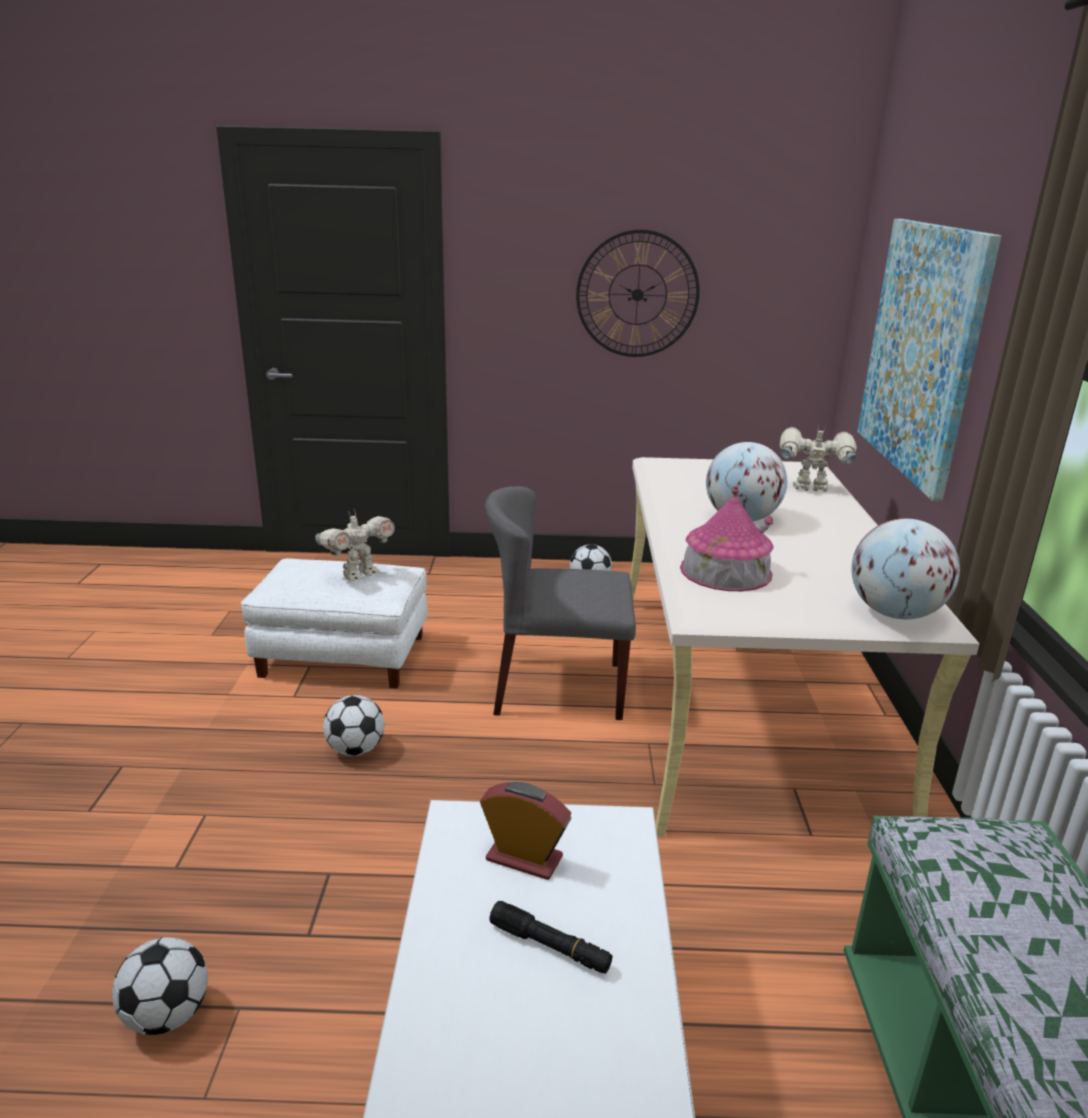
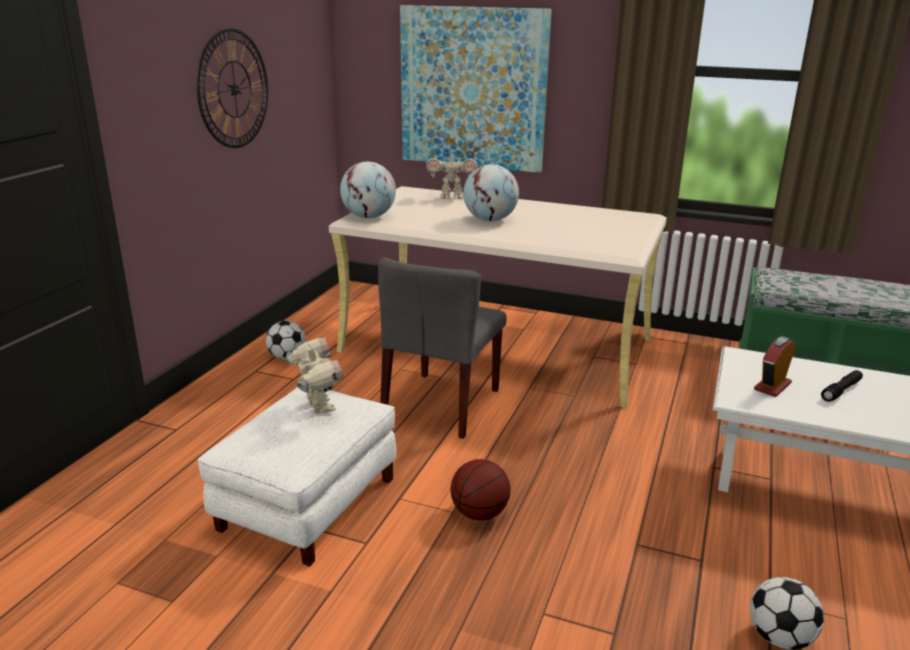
camera: 70 degrees left, 0 degrees up
football [323,695,385,756] -> basketball [451,459,510,520]
toy house [680,485,774,591] -> none
toy robot [780,424,857,492] -> toy robot turned 120 degrees counterclockwise [426,150,478,199]
globe [851,519,960,619] -> globe moved to [340,162,396,218]

